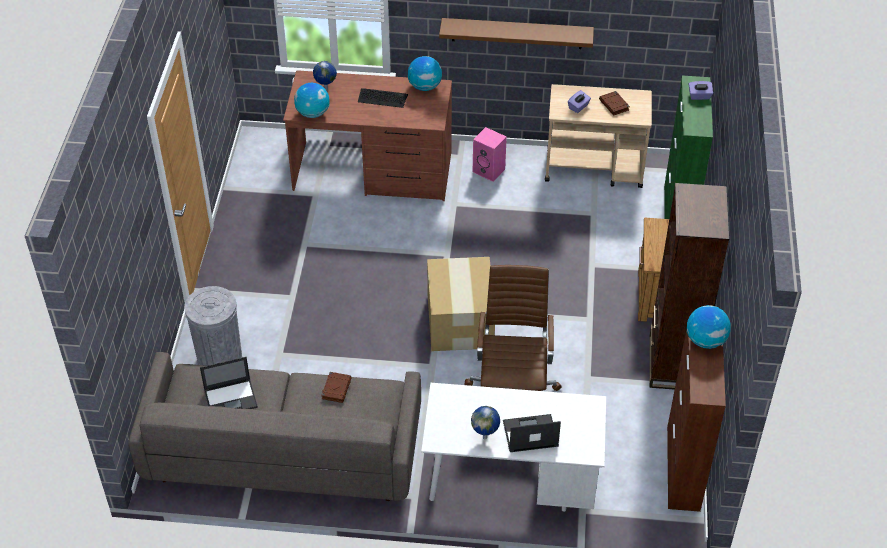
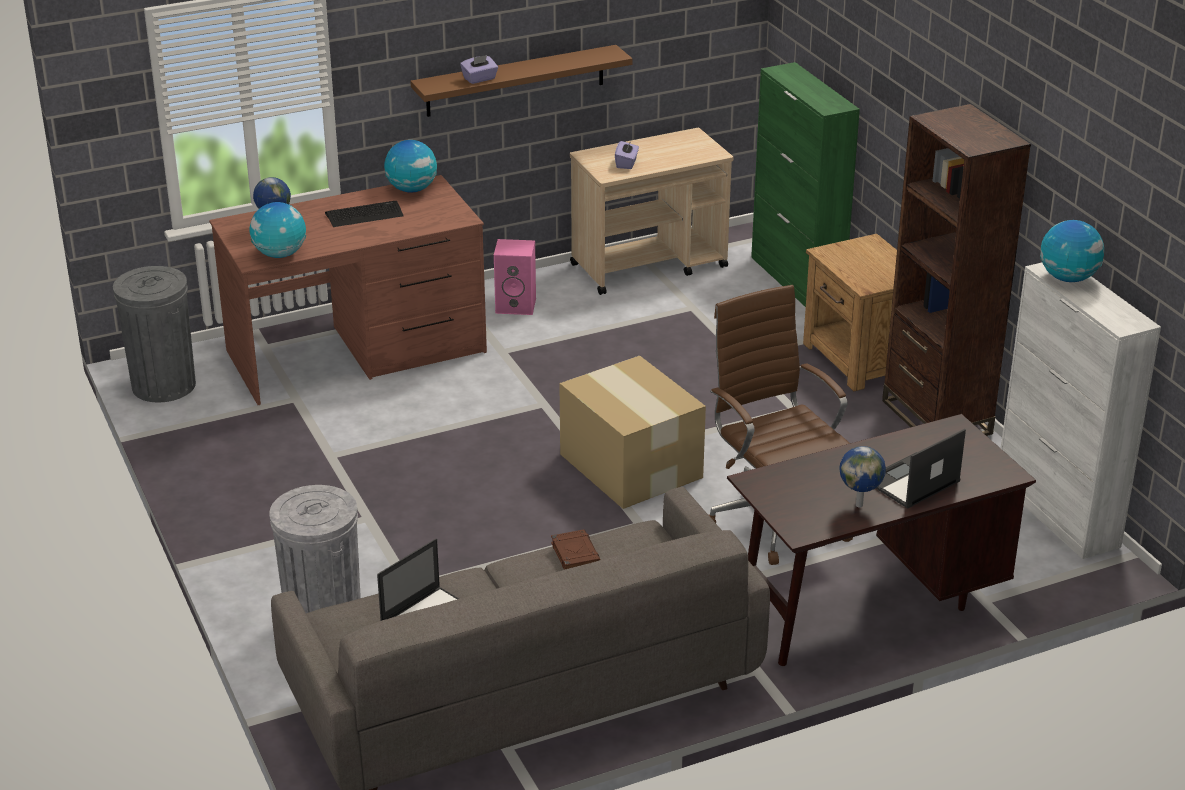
camera: 30 degrees left, 15 degrees down
white desk [421,383,606,512] -> brown desk [727,414,1036,666]
brown book [599,91,630,116] -> none
brown cabinet [667,330,726,512] -> white cabinet [1001,263,1161,559]
purple tissue box [689,81,713,100] -> purple tissue box moved to [460,55,498,84]
none -> grey trash can [113,266,196,402]

